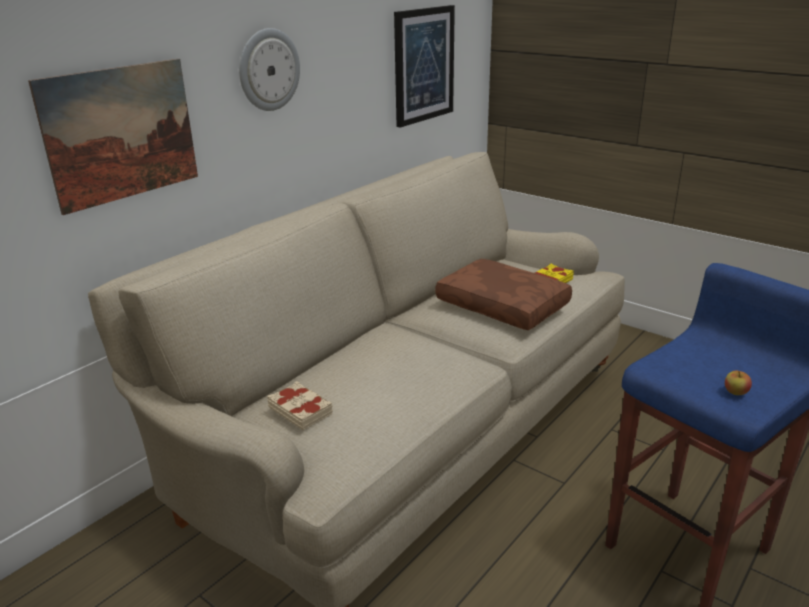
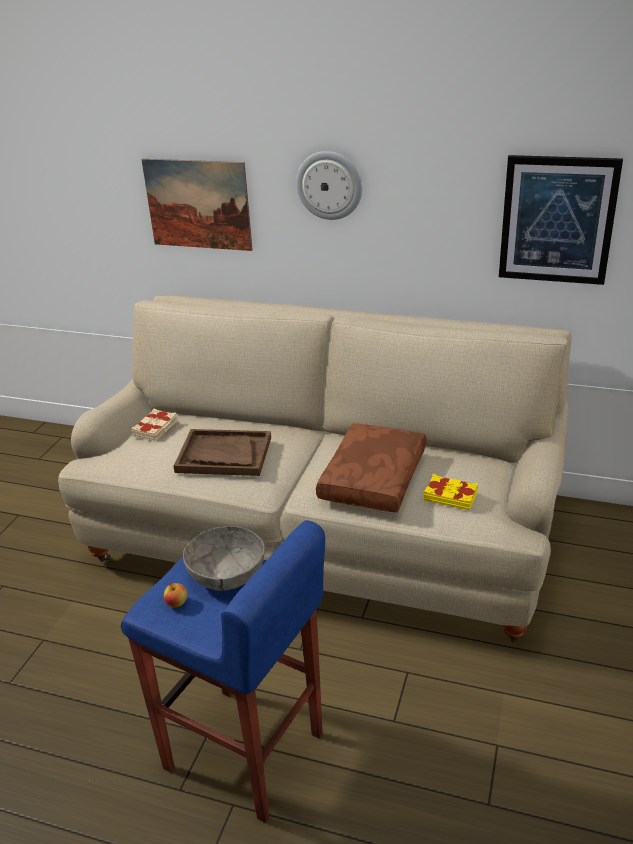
camera: 70 degrees right, 5 degrees up
none -> brown tray [174,429,271,476]
none -> grey bowl [183,526,265,591]

